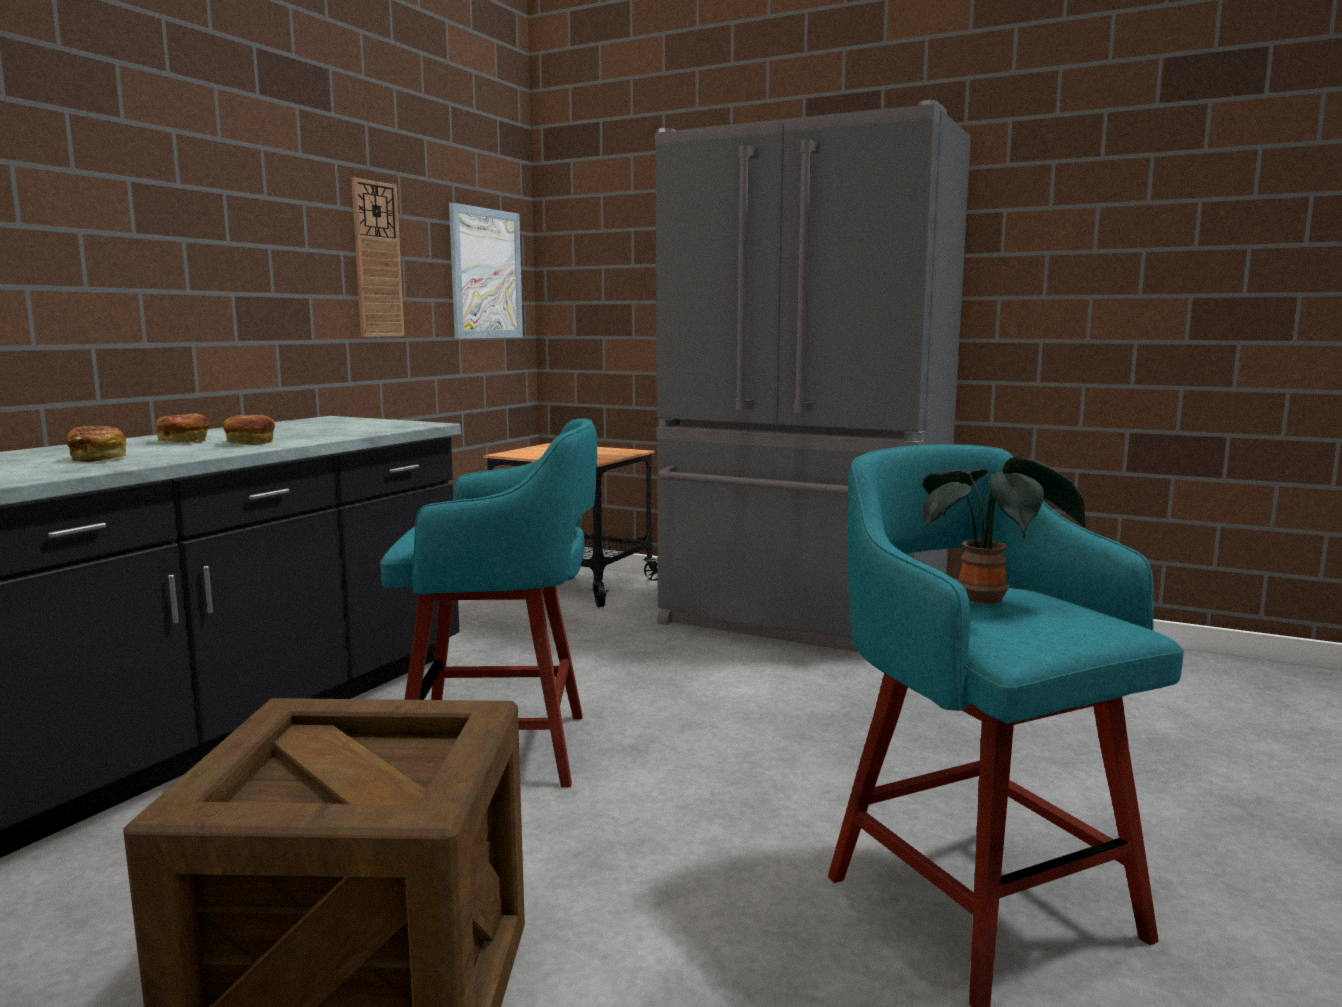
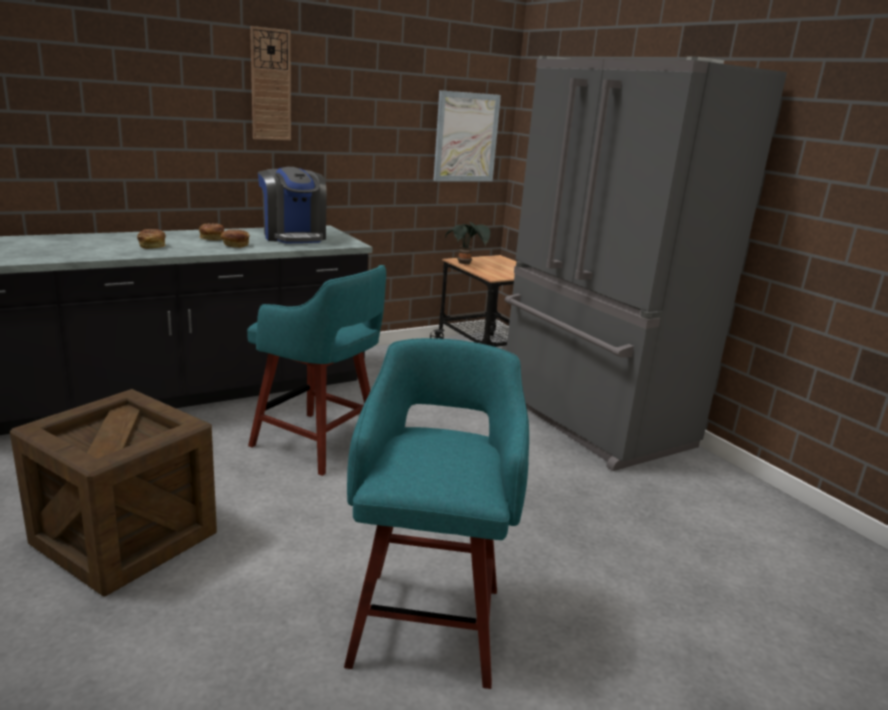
camera: 30 degrees right, 10 degrees up
wall clock [351,178,404,337] -> wall clock moved to [250,26,291,140]
potted plant [922,457,1087,604] -> potted plant moved to [445,222,490,264]
none -> coffee machine [258,167,327,243]

